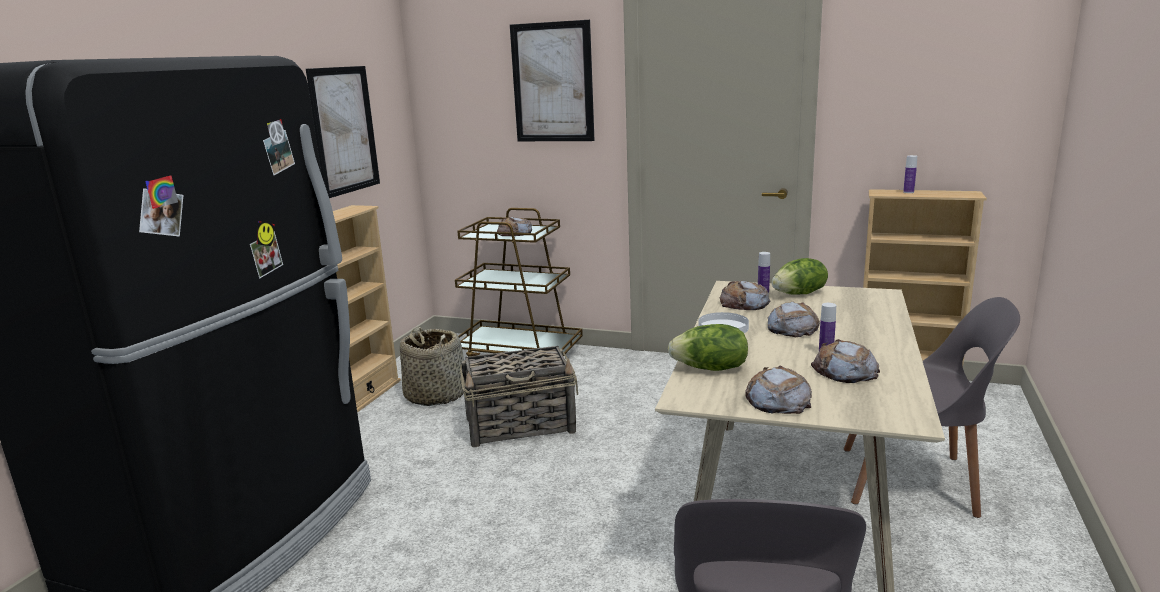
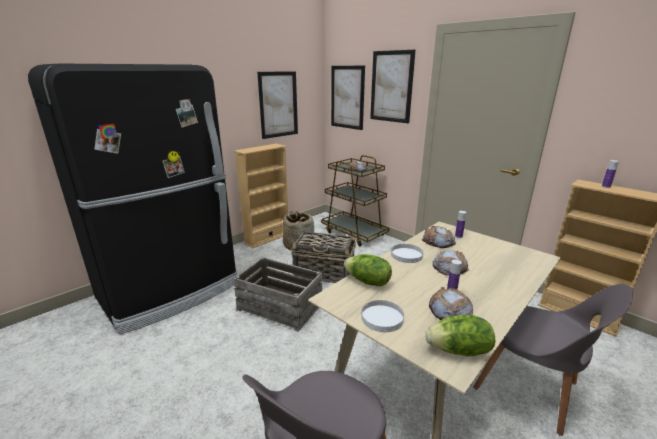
camera: 25 degrees right, 5 degrees up
bread [746,366,812,414] -> white plate [361,300,404,332]
lettuce [772,258,828,295] -> lettuce moved to [425,315,495,357]
none -> crate [233,257,322,332]
none -> picture [331,66,365,130]

